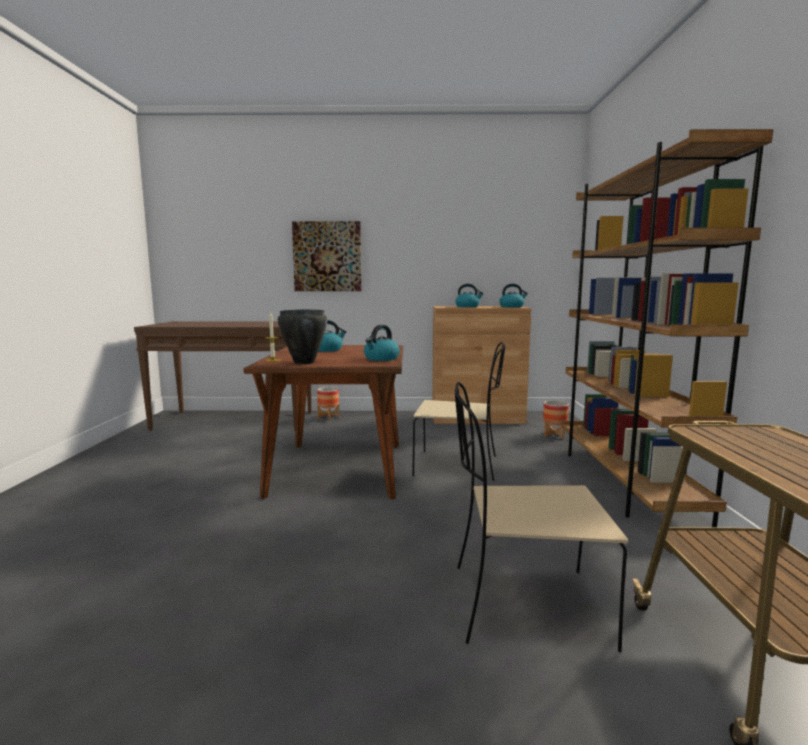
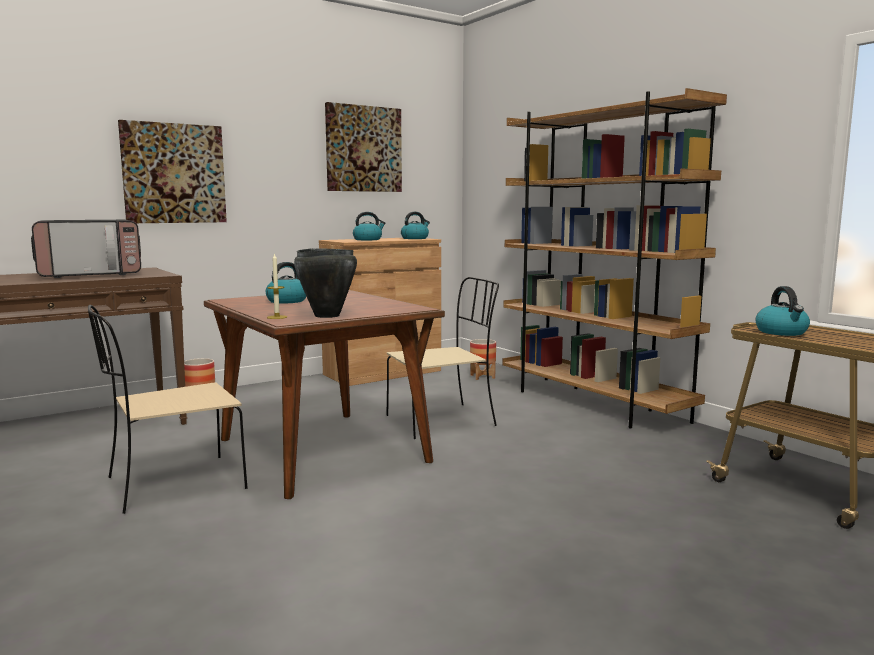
camera: 35 degrees left, 0 degrees up
kettle [364,325,400,361] -> kettle moved to [755,286,810,336]
beige chair [455,382,628,652] -> beige chair moved to [88,305,248,514]
none -> microwave [31,220,141,278]
none -> picture [325,102,402,192]

